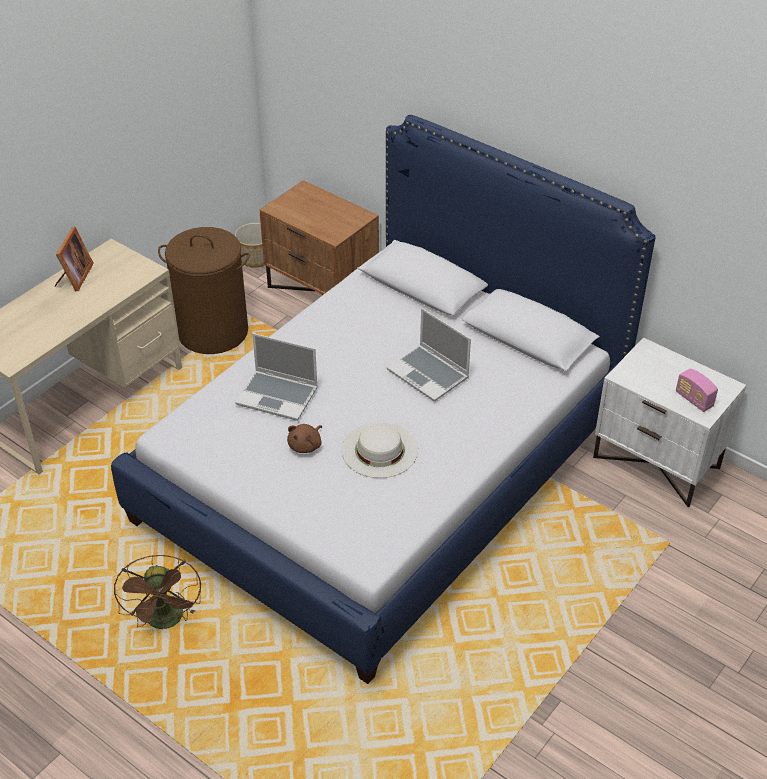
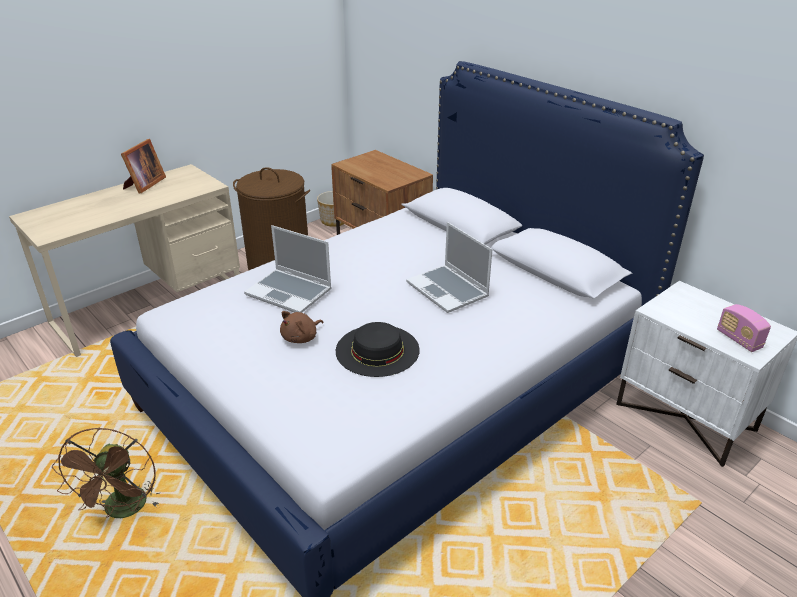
camera: 10 degrees right, 10 degrees down
white hat [342,422,418,478] -> black hat [336,322,420,377]

